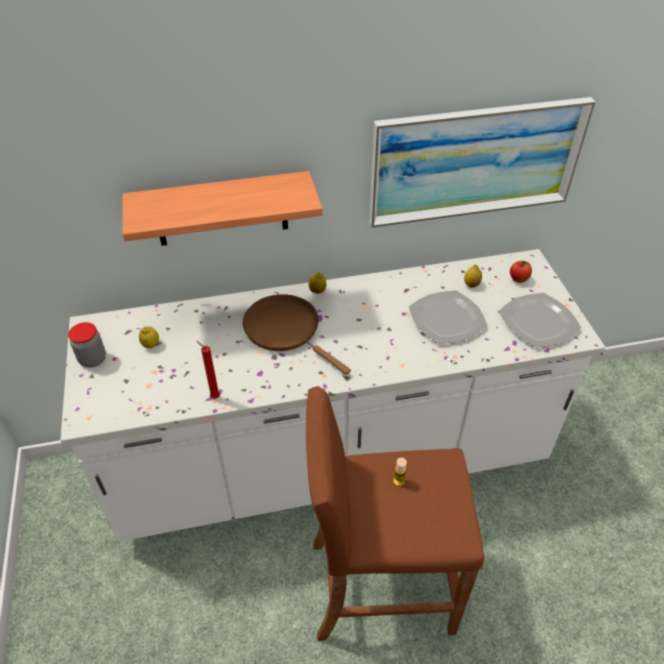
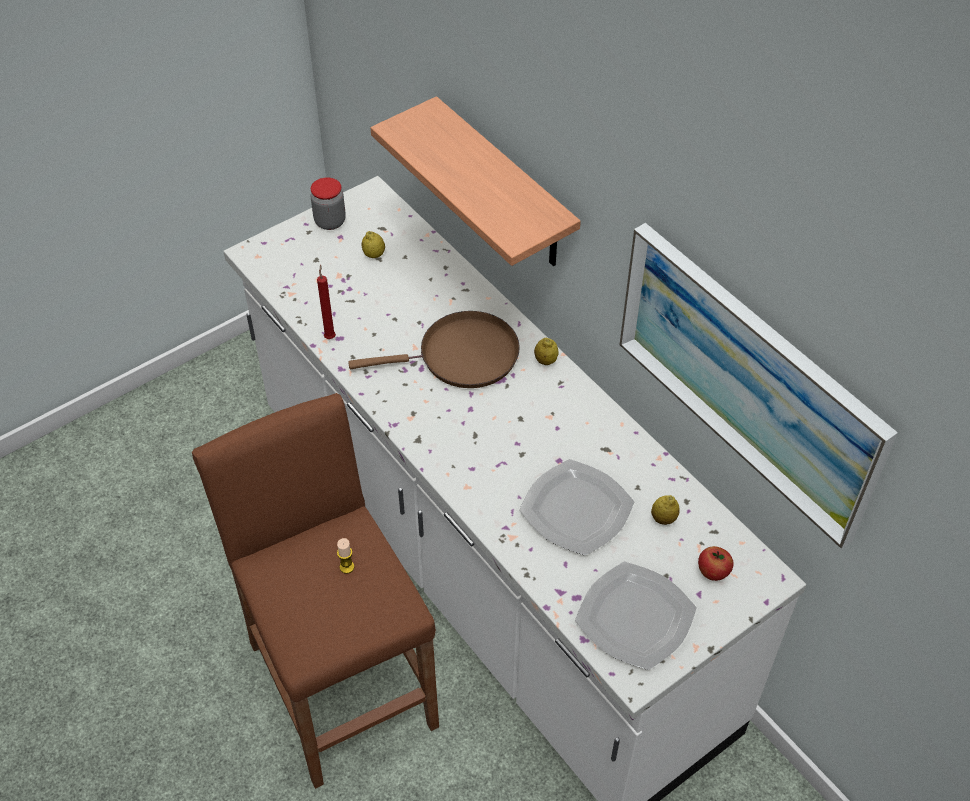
camera: 65 degrees right, 5 degrees up
brown frying pan [243,294,351,375] -> brown frying pan turned 60 degrees clockwise [348,311,520,388]

